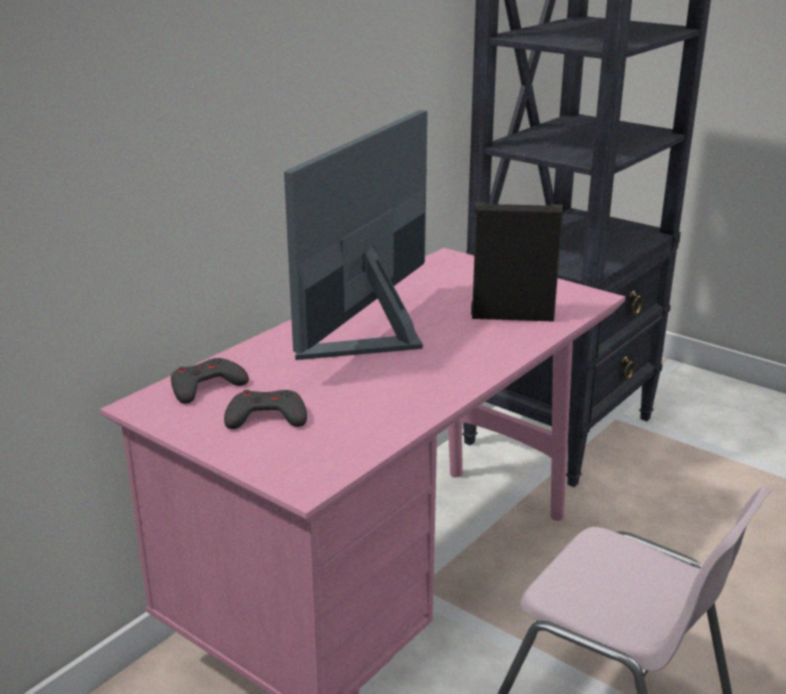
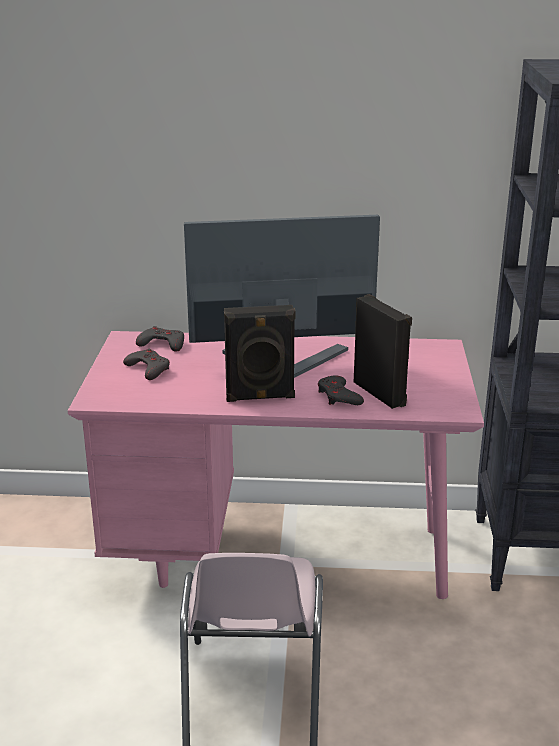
camera: 55 degrees right, 0 degrees up
none -> black speaker [224,305,296,402]
none -> grey game controller [318,375,364,405]

